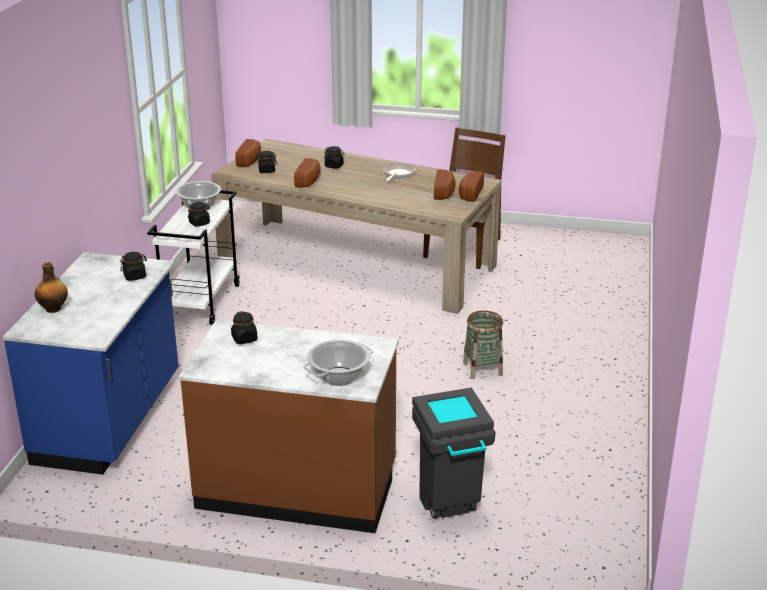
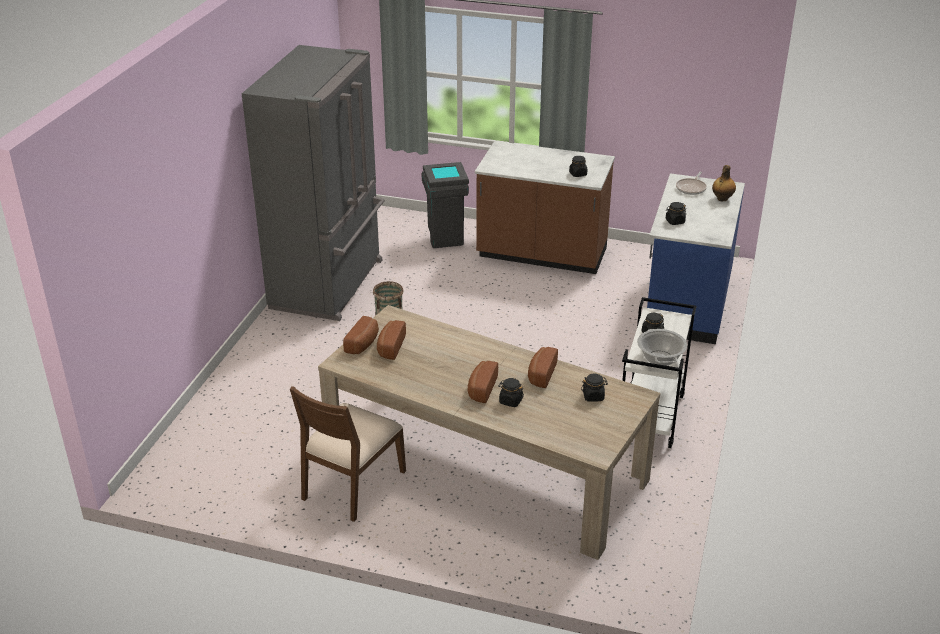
camera: 175 degrees left, 5 degrees up
bread [235,139,261,167] -> bread moved to [468,361,498,403]
cooking pot [303,339,374,386] -> none
frying pan [383,163,415,181] -> frying pan moved to [676,172,707,195]
none -> grey fridge [242,45,385,321]

